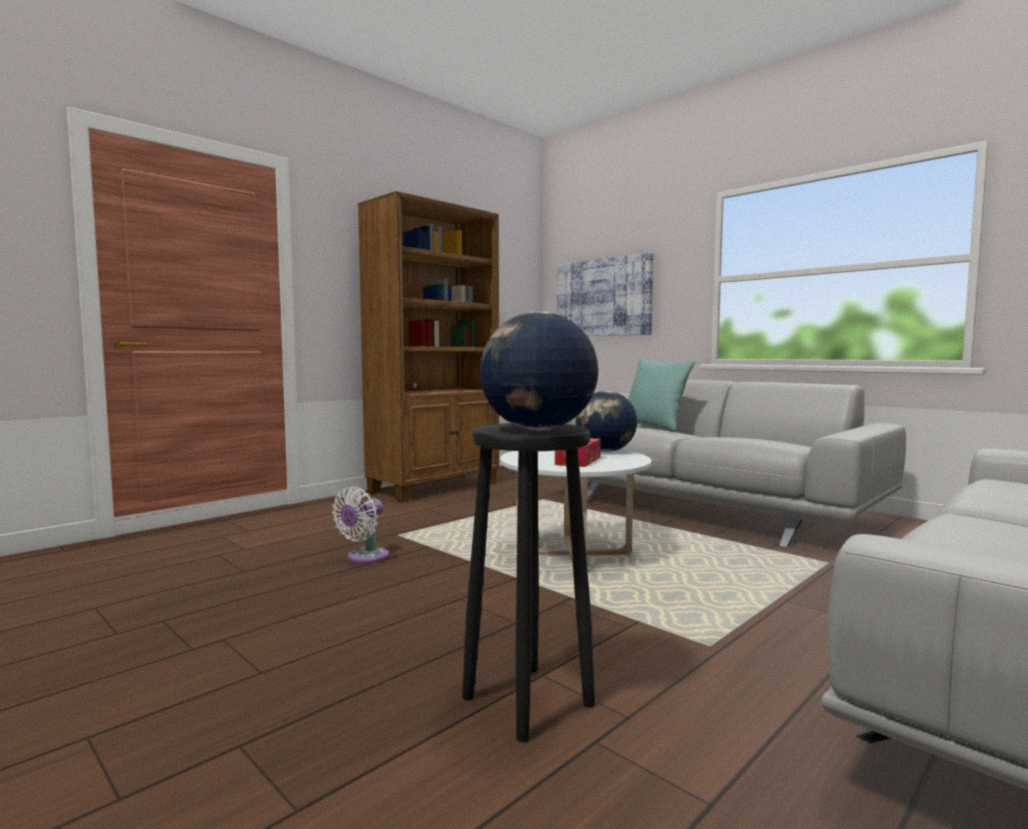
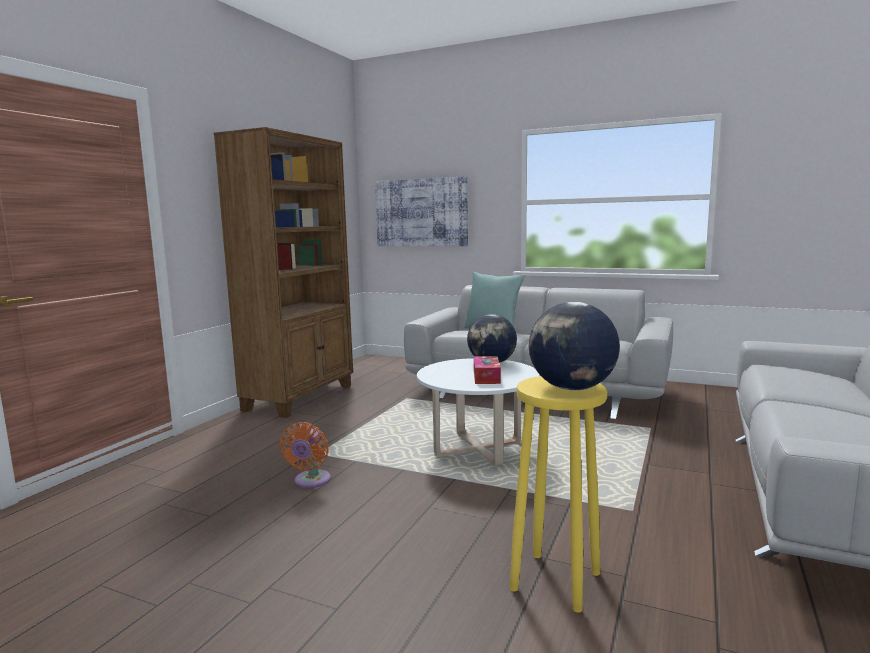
camera: 20 degrees left, 5 degrees up
white fan [332,487,389,563] -> orange fan [280,422,331,488]
black stool [462,423,595,742] -> yellow stool [510,376,607,613]

